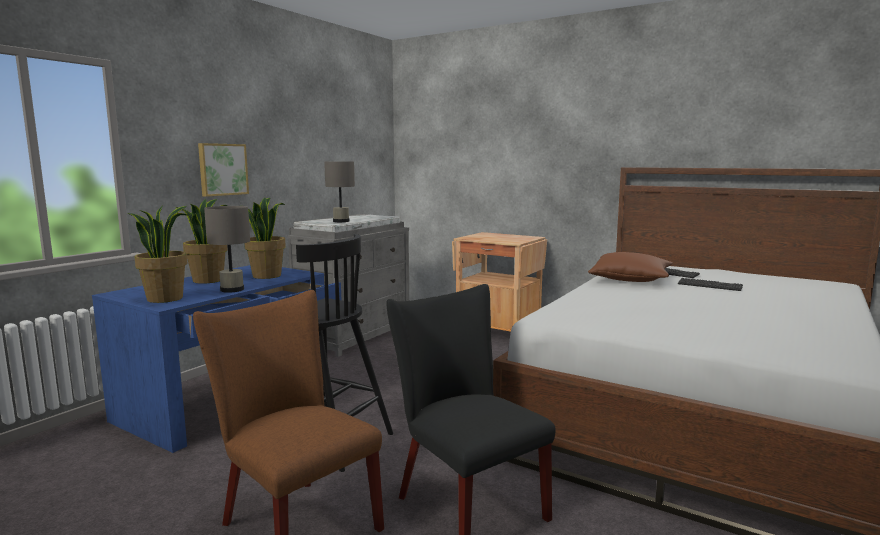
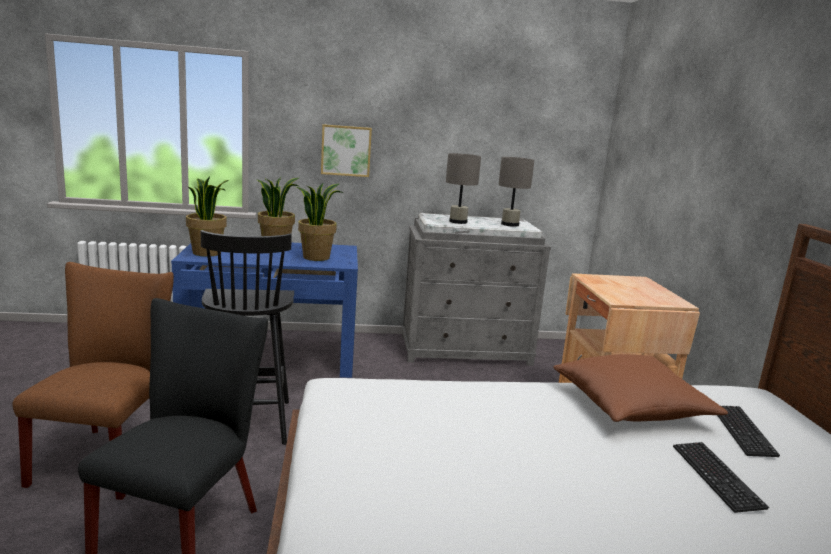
camera: 50 degrees right, 5 degrees up
grey table lamp [204,206,250,293] -> grey table lamp moved to [499,157,534,227]

